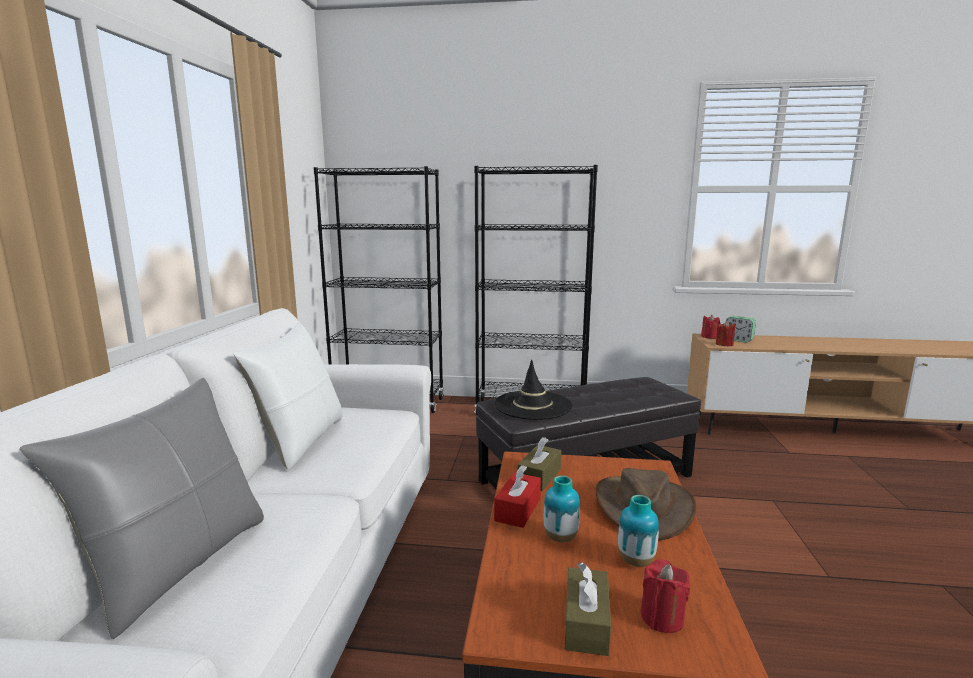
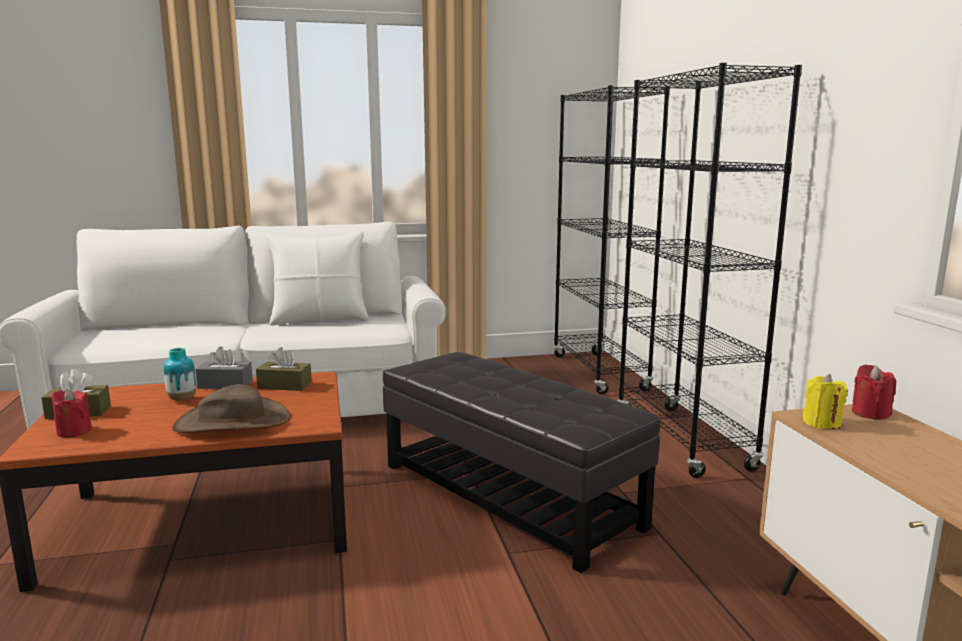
camera: 70 degrees right, 0 degrees up
grey pillow [19,378,264,639] -> none
black hat [494,360,572,420] -> none
red tissue box [494,465,541,528] -> grey tissue box [195,347,253,389]
vase [618,495,659,567] -> none
red candle [716,321,736,346] -> yellow candle [802,374,848,430]
alarm clock [726,316,756,343] -> none

